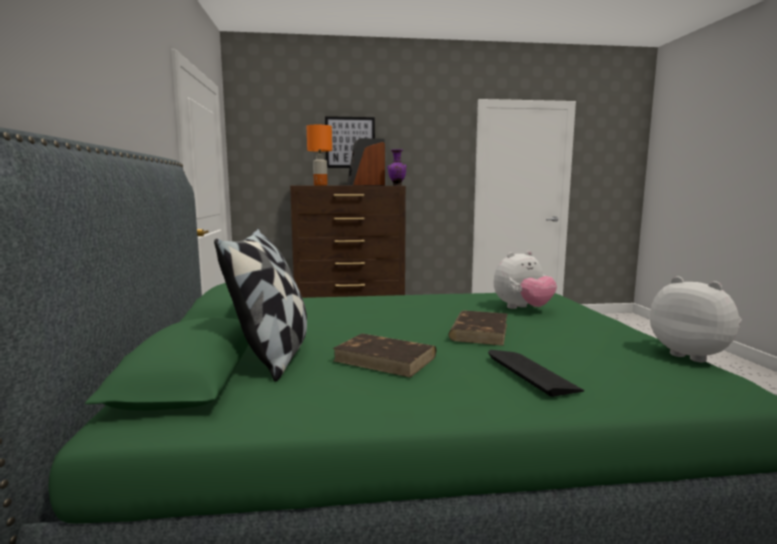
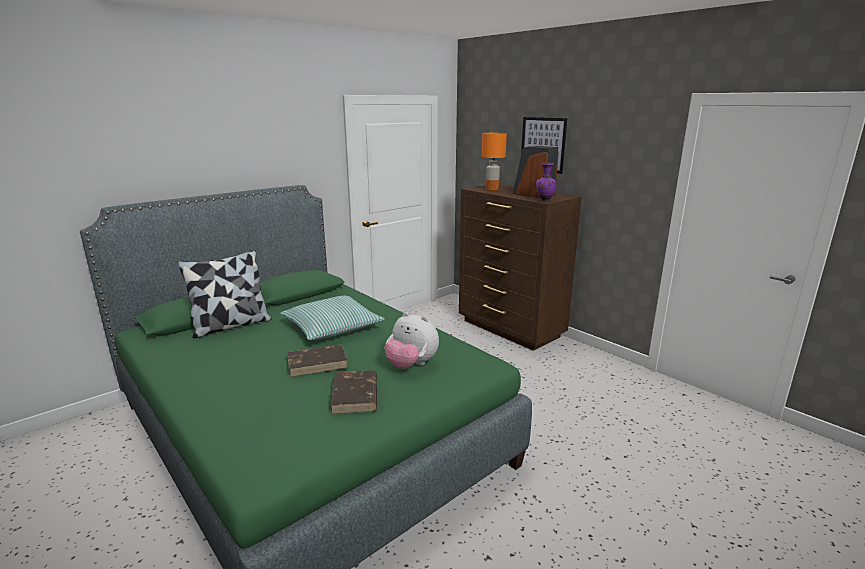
camera: 55 degrees right, 10 degrees up
brown book [333,333,436,378] -> brown book moved to [330,370,377,414]
keyboard [488,350,584,397] -> none
plush toy [650,276,742,362] -> none
none -> pillow [280,296,385,340]

